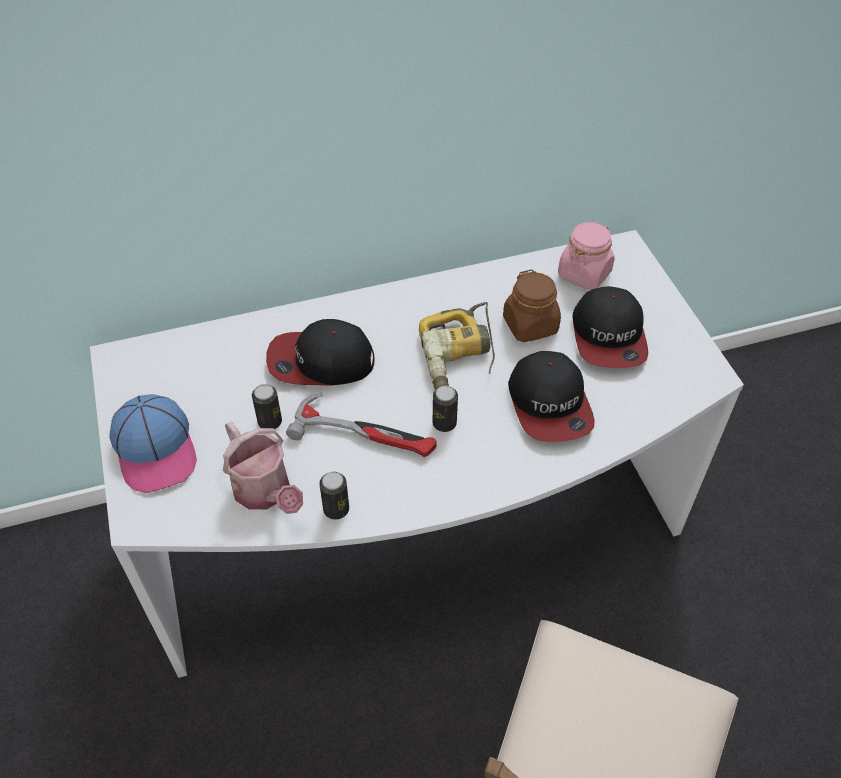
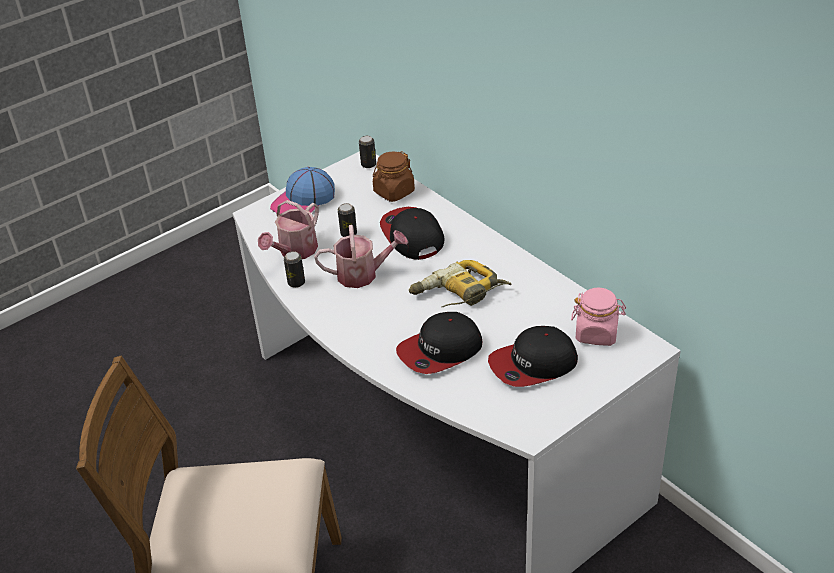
camera: 70 degrees right, 10 degrees down
hammer [286,391,436,457] -> watering can [314,225,408,288]
can [433,386,458,432] -> can moved to [359,136,376,168]
brown jar [503,269,561,342] -> brown jar moved to [373,151,415,202]

